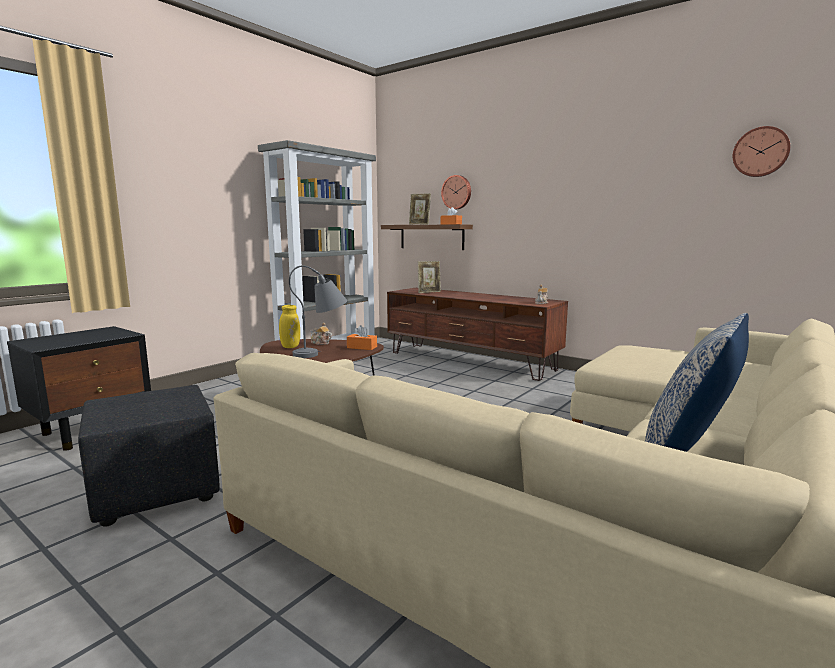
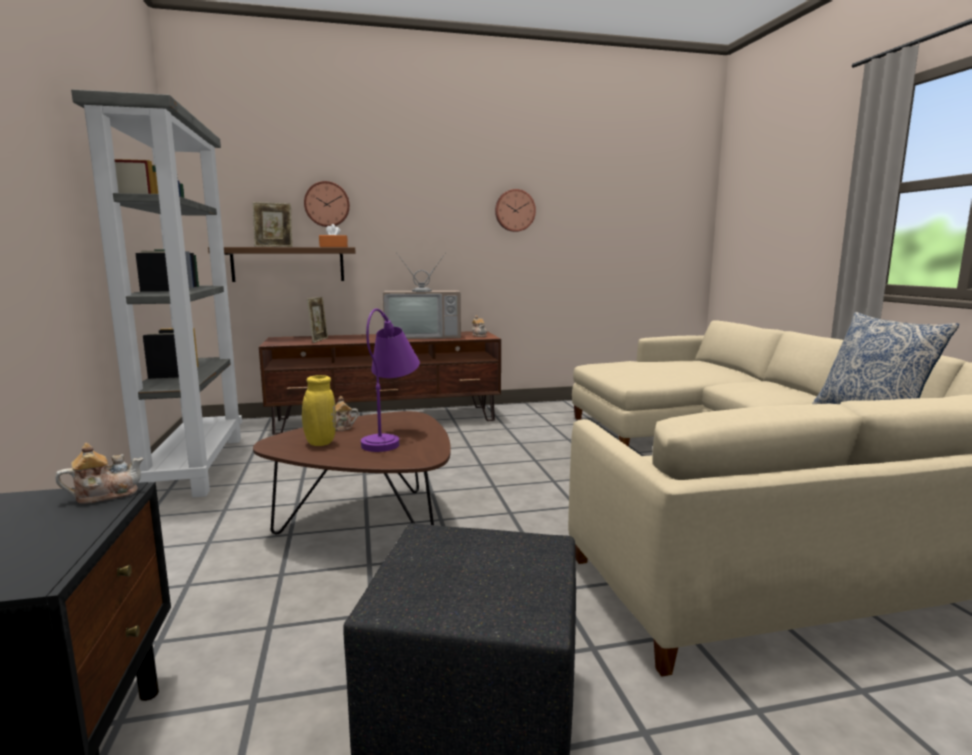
camera: 50 degrees left, 0 degrees up
grey table lamp [289,265,347,358] -> purple table lamp [361,309,420,452]
orange tissue box [347,325,377,350] -> none
wall clock [733,126,791,177] -> wall clock moved to [495,189,536,232]
none -> teapot [55,443,144,504]
none -> television [383,252,461,339]

